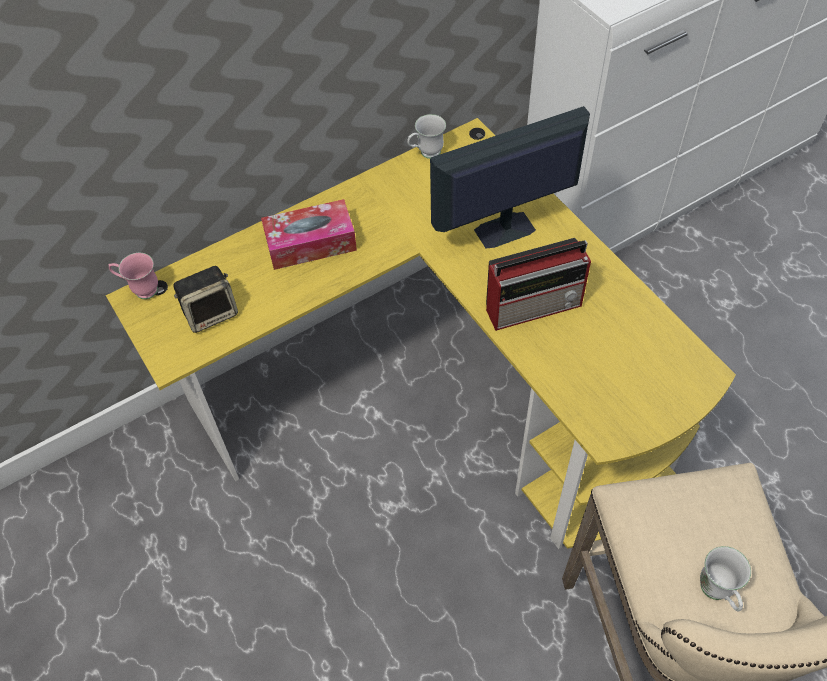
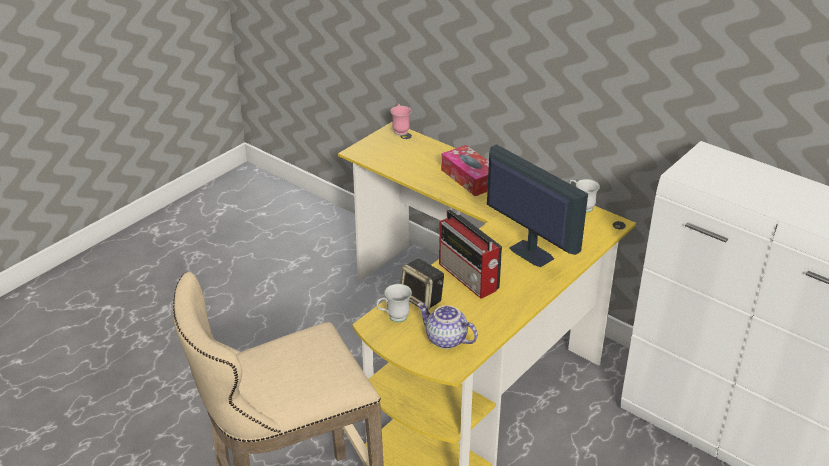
camera: 70 degrees right, 20 degrees down
speaker [173,266,238,333] -> speaker moved to [400,259,444,310]
white mug [700,546,751,611] -> white mug moved to [376,284,412,323]
none -> teapot [417,303,478,349]

